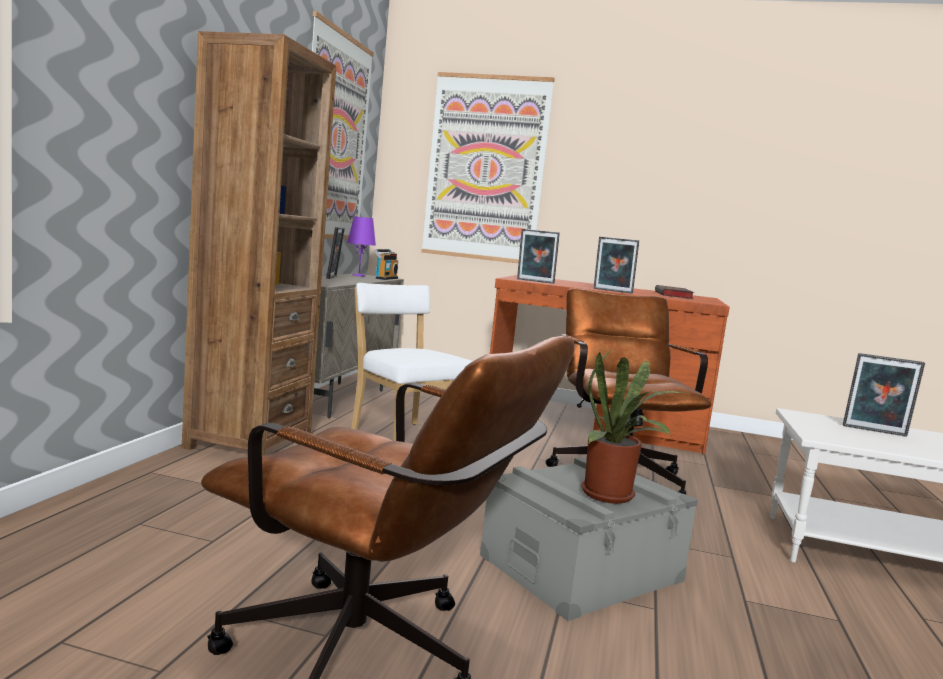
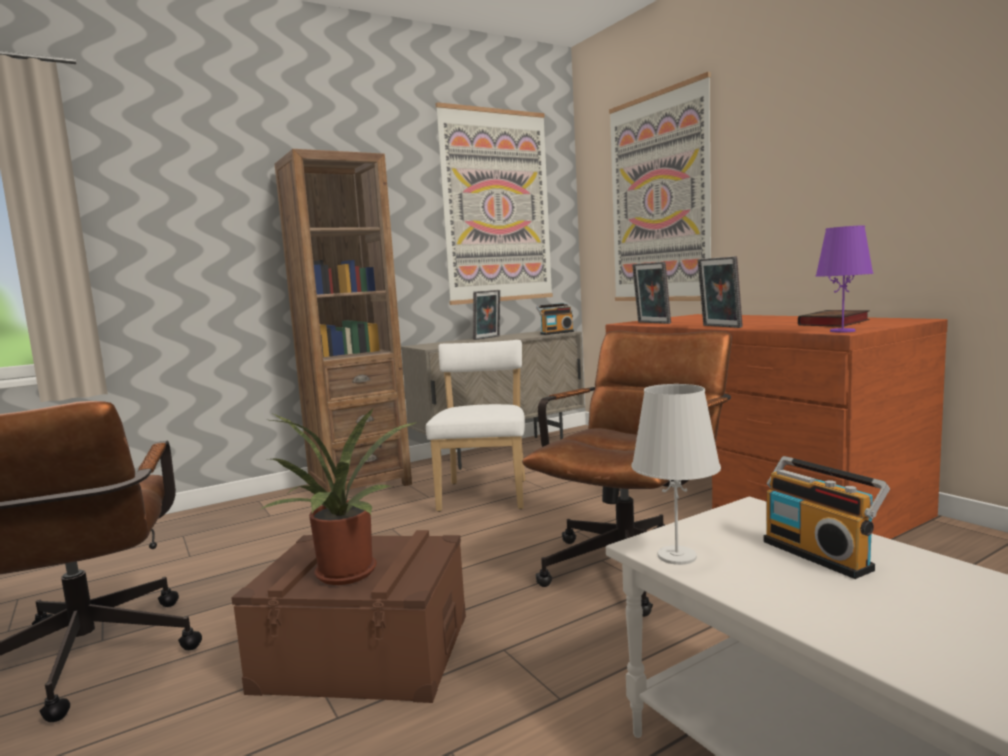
camera: 45 degrees right, 0 degrees up
purple table lamp [347,216,376,277] -> purple table lamp moved to [816,225,874,333]
grey storage box [480,457,698,621] -> brown storage box [231,530,466,703]
picture frame [843,353,925,437] -> radio [764,456,890,579]
none -> white table lamp [631,384,721,565]

